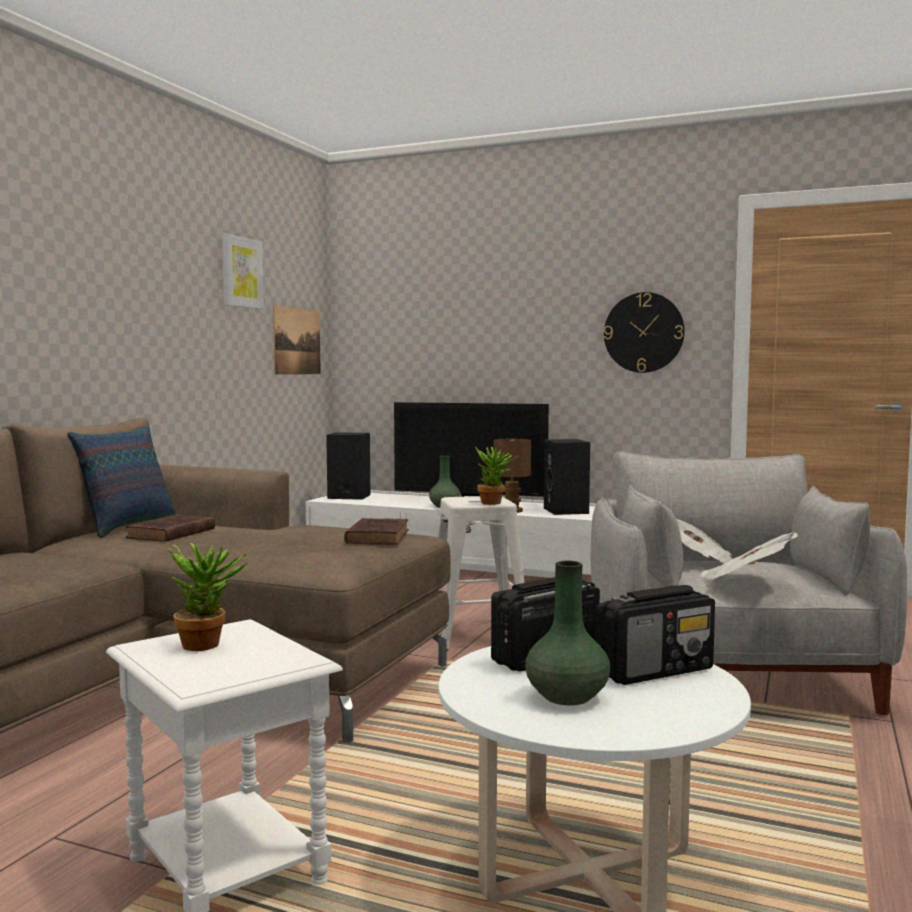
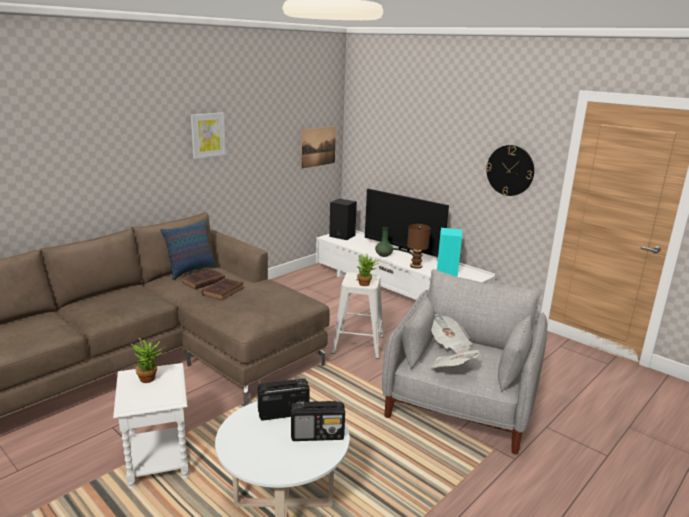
camera: 20 degrees right, 15 degrees up
picture [222,233,264,309] -> picture moved to [191,113,226,159]
brown book [344,518,409,545] -> brown book moved to [202,278,244,300]
green vase [525,561,610,706] -> none
black speaker [544,439,590,515] -> turquoise speaker [437,228,462,277]

